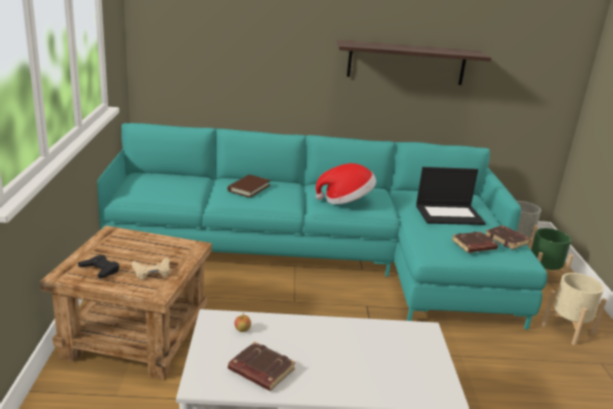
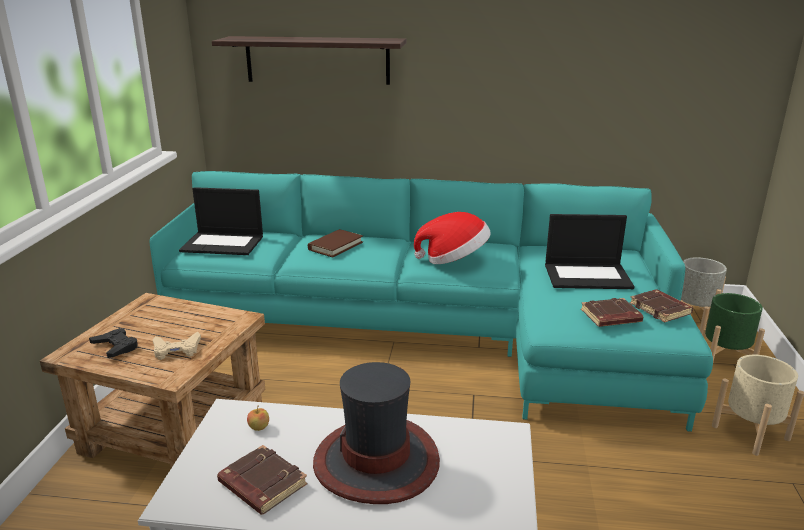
camera: 10 degrees right, 0 degrees up
shelf [337,40,491,85] -> shelf moved to [212,36,407,85]
none -> laptop [179,187,263,255]
none -> hat [313,362,440,504]

